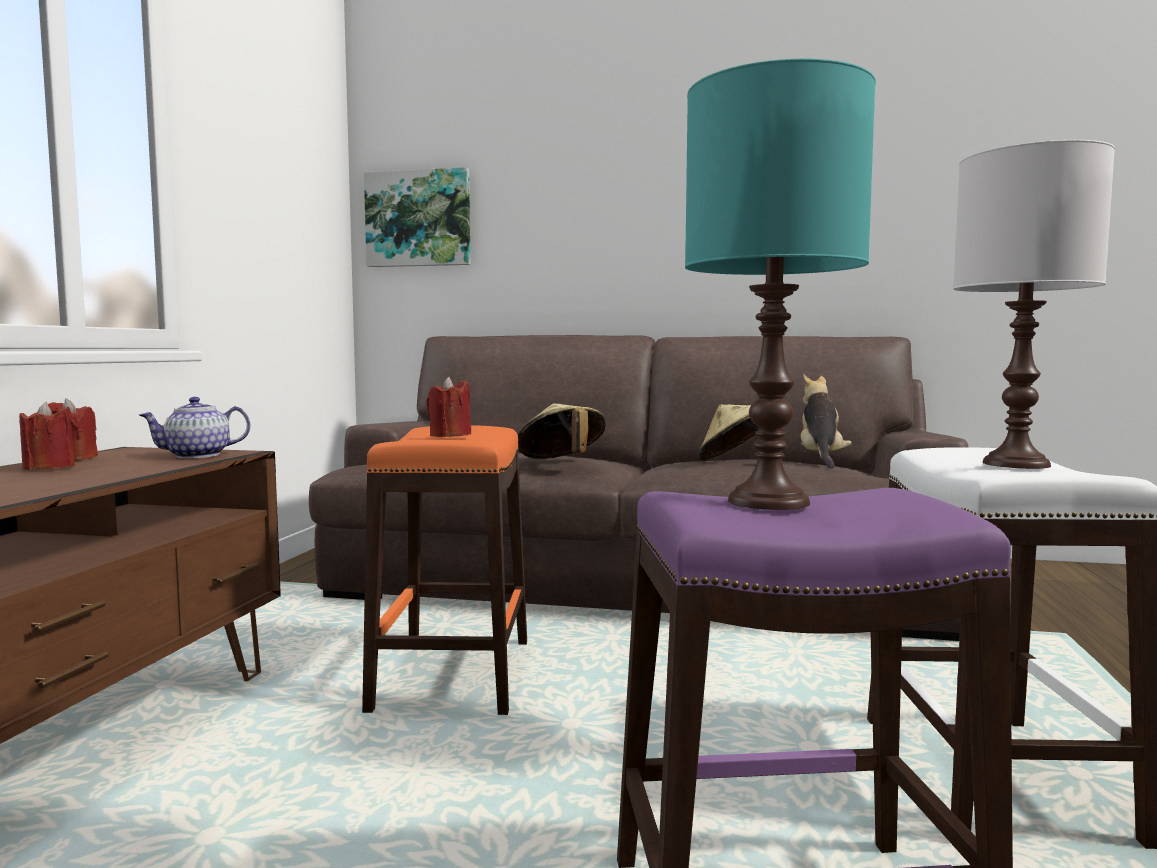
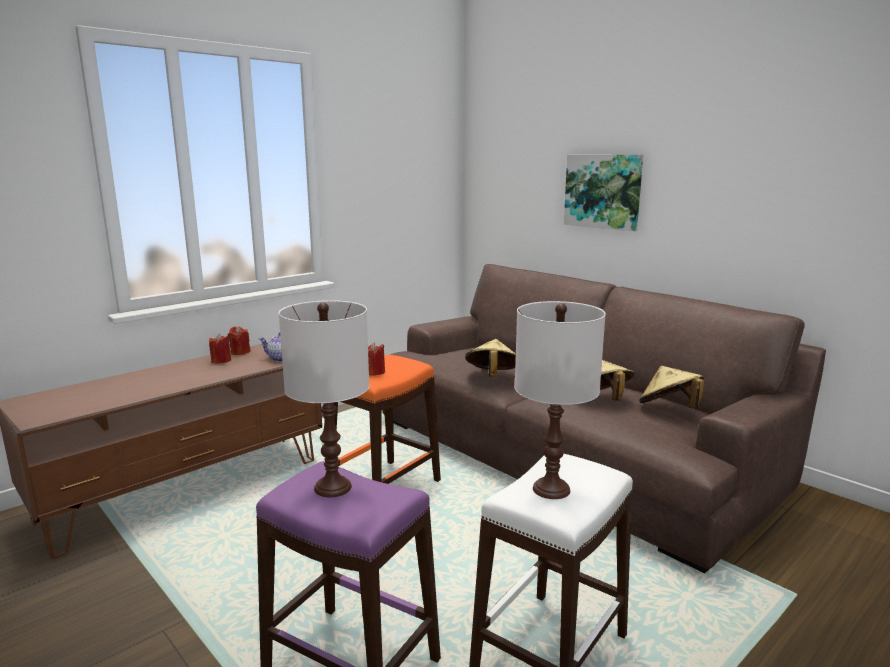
camera: 35 degrees right, 10 degrees up
picture [364,167,471,267] -> picture moved to [564,155,643,231]
turquoise table lamp [685,59,876,510] -> white table lamp [279,300,369,497]
plush toy [801,374,852,468] -> beige hat [639,366,704,408]

